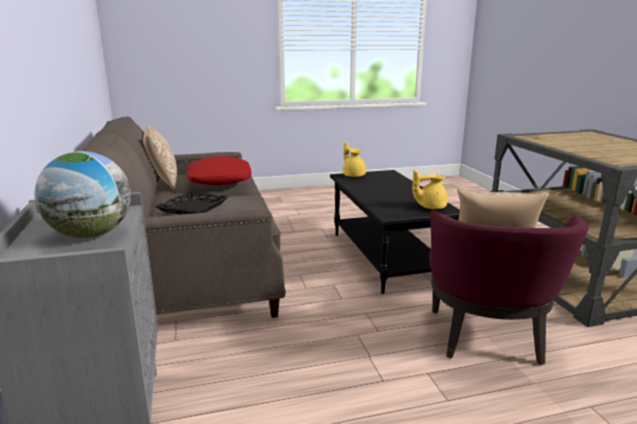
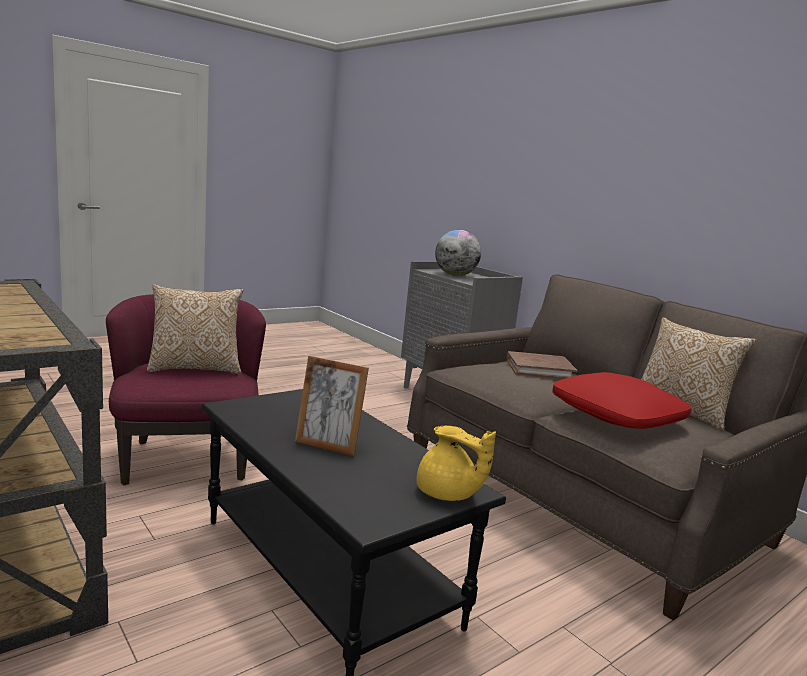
camera: 155 degrees right, 5 degrees down
black tray [155,191,228,215] -> brown book [507,351,577,379]
yellow teapot [412,170,448,209] -> none
none -> picture frame [295,356,369,456]

